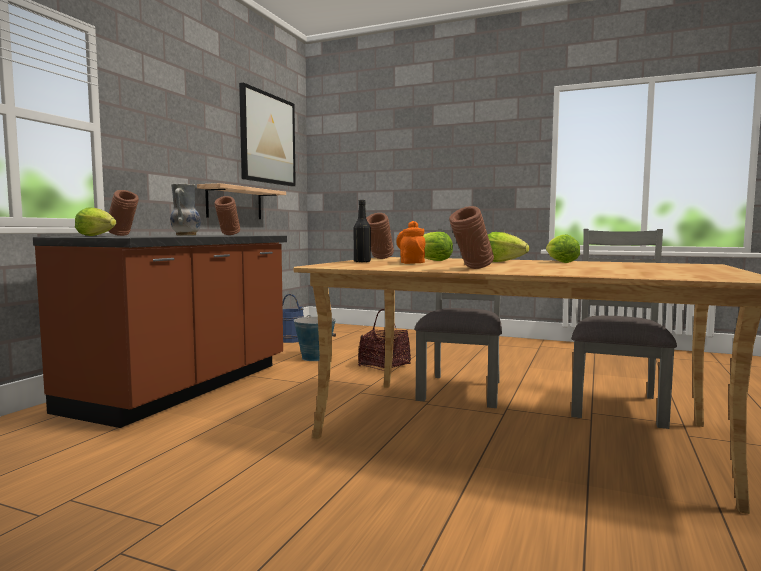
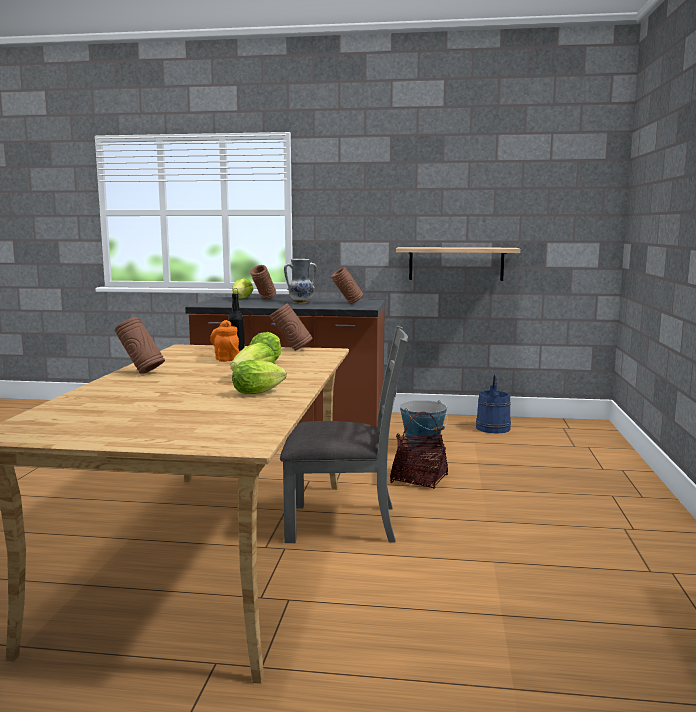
camera: 75 degrees right, 5 degrees up
picture [239,82,296,186] -> none
orange teapot [396,221,425,264] -> orange teapot turned 90 degrees counterclockwise [210,320,239,362]
grey chair [571,229,677,429] -> none

